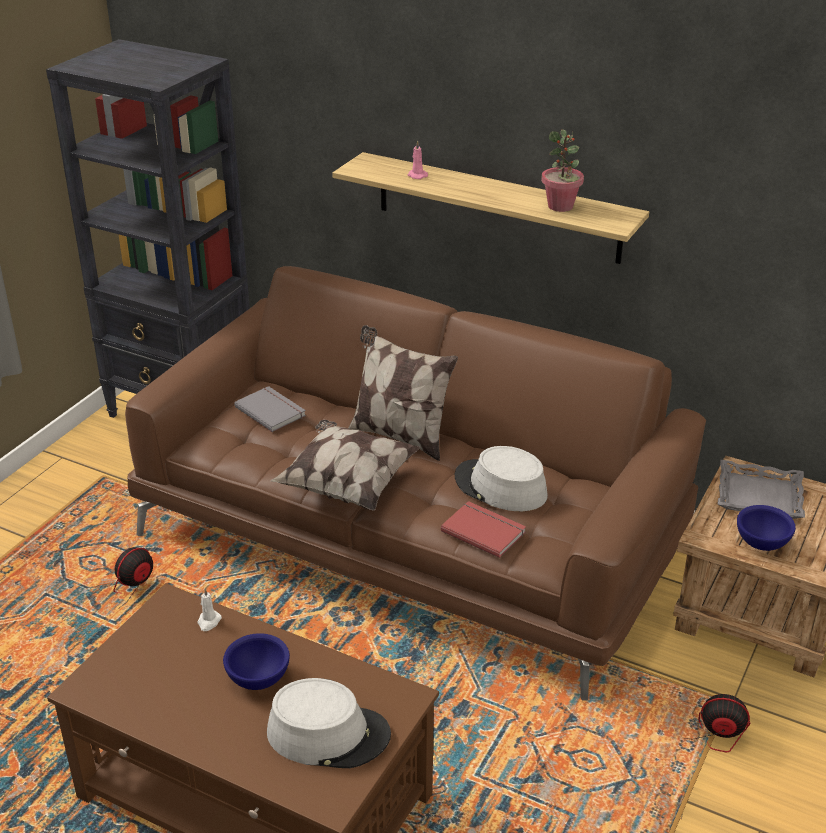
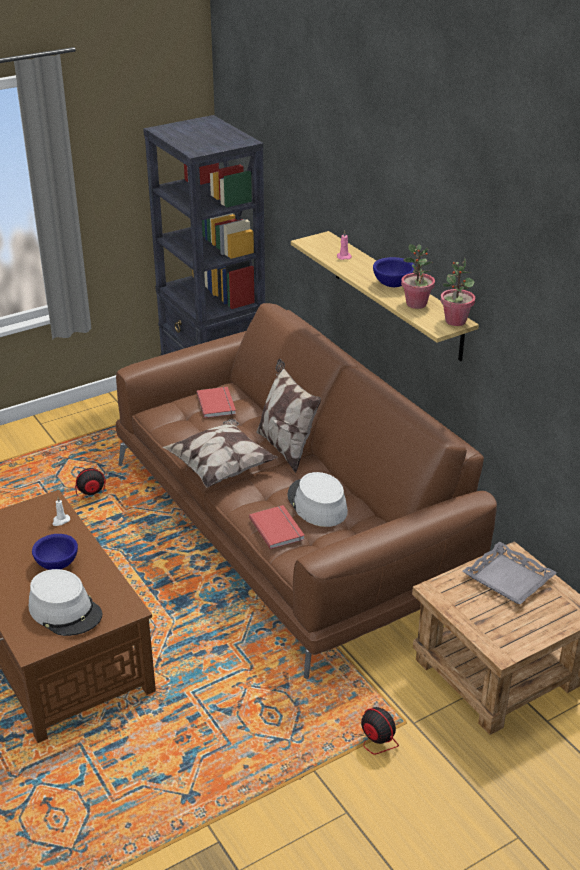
camera: 30 degrees right, 0 degrees up
grey book [234,386,306,432] -> red book [197,387,236,418]
blue bowl [737,505,796,551] -> blue bowl moved to [373,257,414,287]
none -> potted plant [440,258,475,326]

